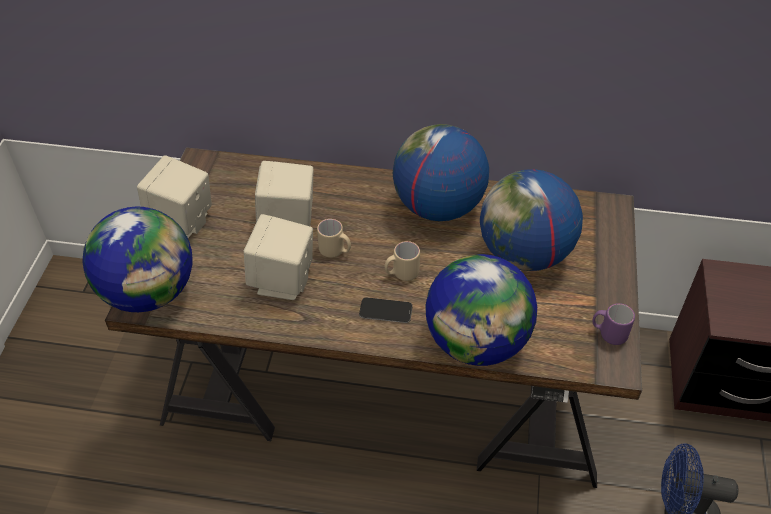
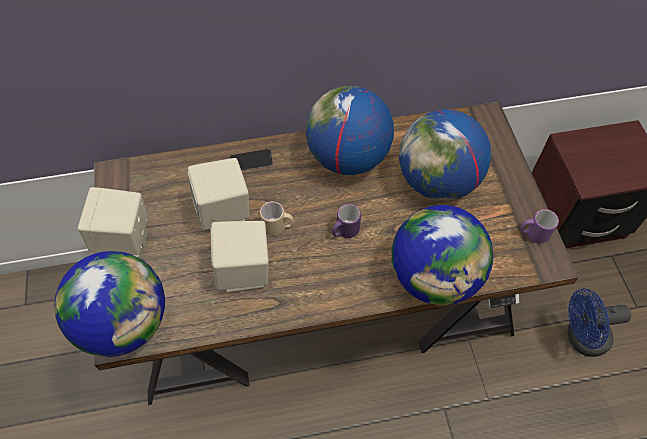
camera: 20 degrees left, 10 degrees up
phone [359,298,413,323] -> phone moved to [230,149,273,171]
beige mug [385,241,420,281] -> purple mug [332,204,361,238]

